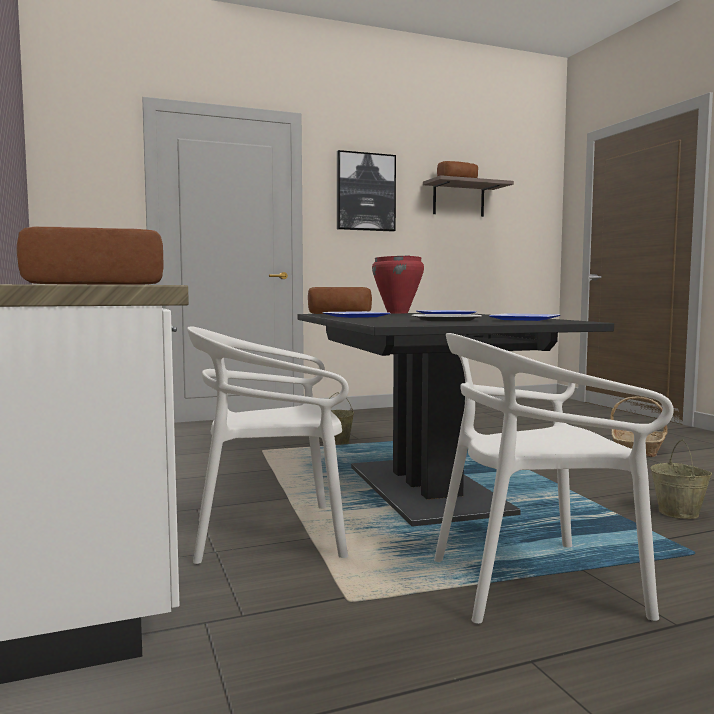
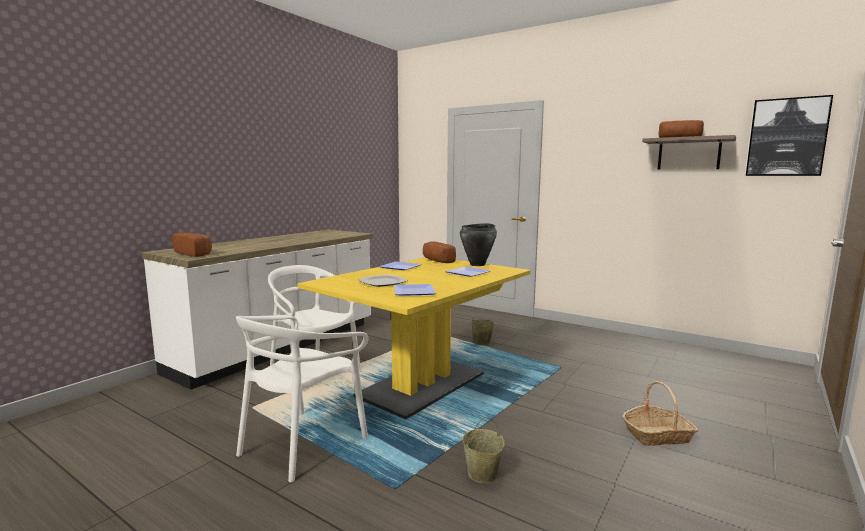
camera: 55 degrees right, 5 degrees up
black dining table [297,313,614,527] -> yellow dining table [297,258,531,419]
picture [337,150,396,232] -> picture moved to [746,95,833,176]
red cooking pot [372,255,424,314] -> black cooking pot [460,223,497,266]
white chair [434,333,674,624] -> white chair turned 105 degrees counterclockwise [236,315,368,482]

